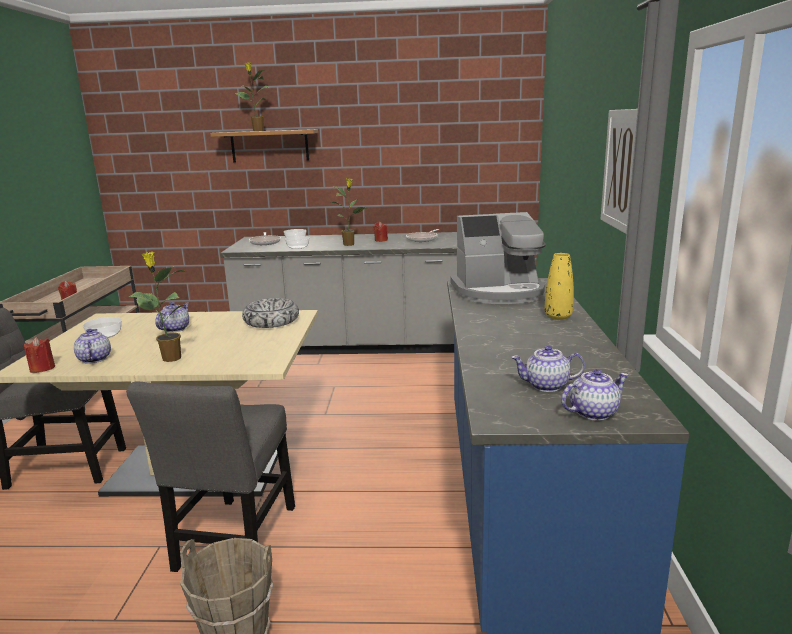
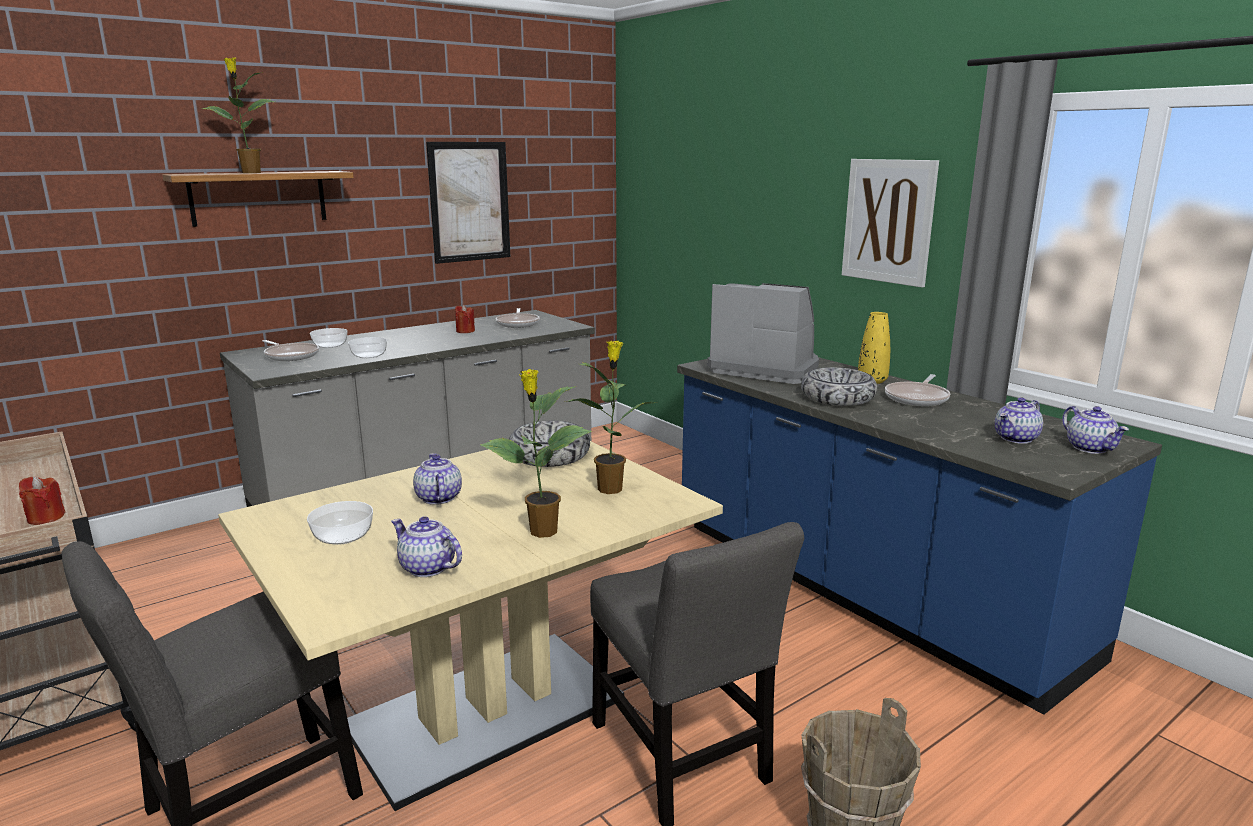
camera: 40 degrees left, 0 degrees up
red candle [24,337,55,373] -> none
potted plant [332,178,365,246] -> potted plant moved to [566,341,658,494]
coffee machine [451,212,546,304] -> coffee machine turned 105 degrees counterclockwise [707,283,819,384]
teapot [561,369,628,421] -> teapot turned 135 degrees clockwise [1062,406,1129,454]
none -> picture [426,142,511,264]
none -> bowl [801,367,877,406]
none -> frying pan [885,374,950,406]

